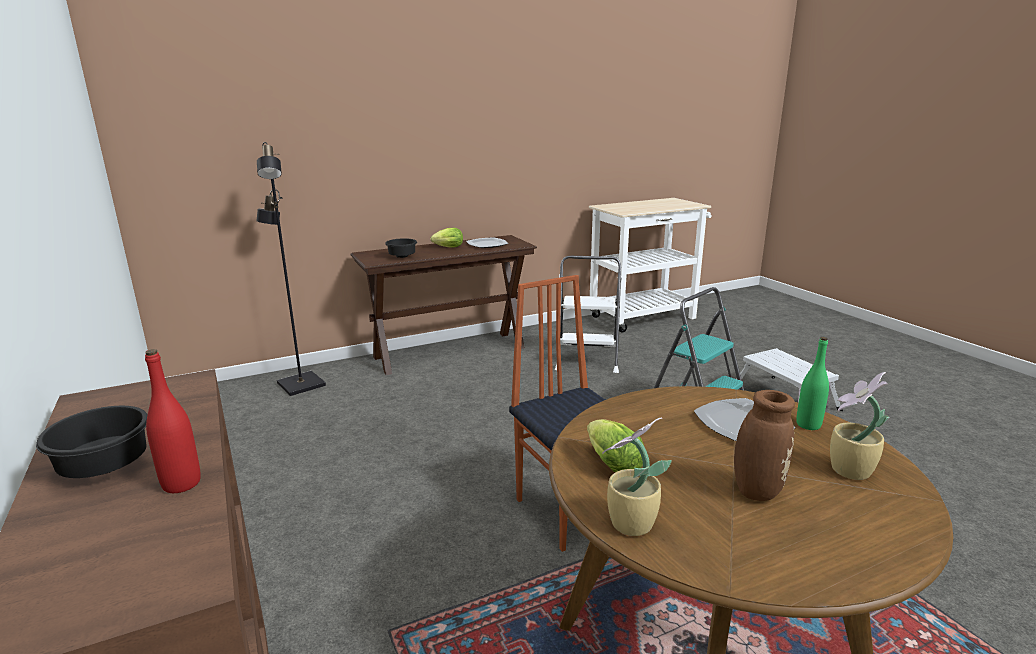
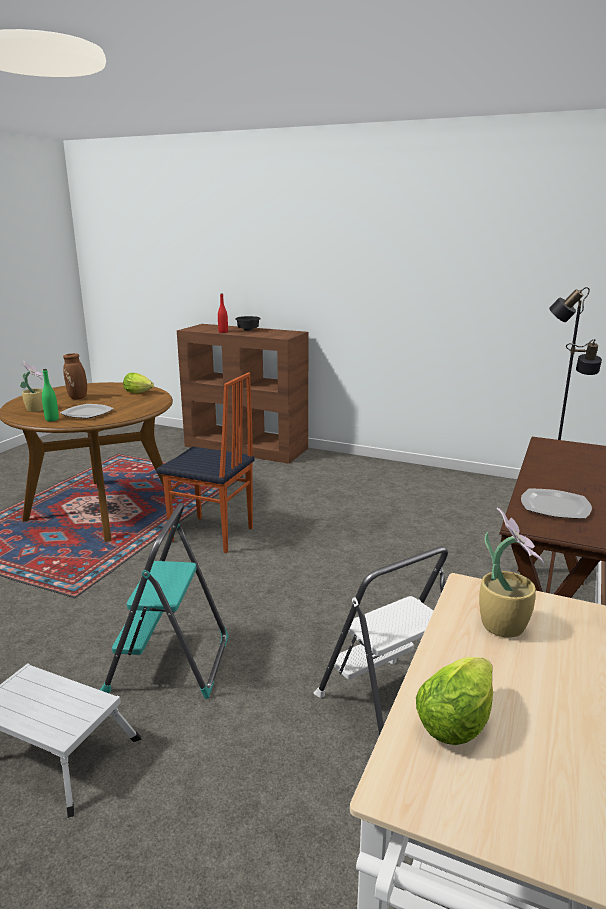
camera: 140 degrees right, 0 degrees up
black bowl [385,238,417,258] -> none
lettuce [431,228,463,248] -> lettuce moved to [416,657,493,745]
potted plant [602,417,672,536] -> potted plant moved to [479,508,544,638]

